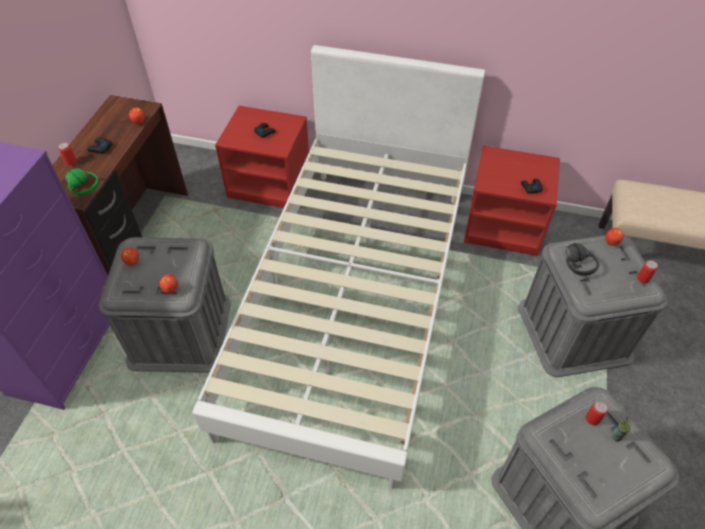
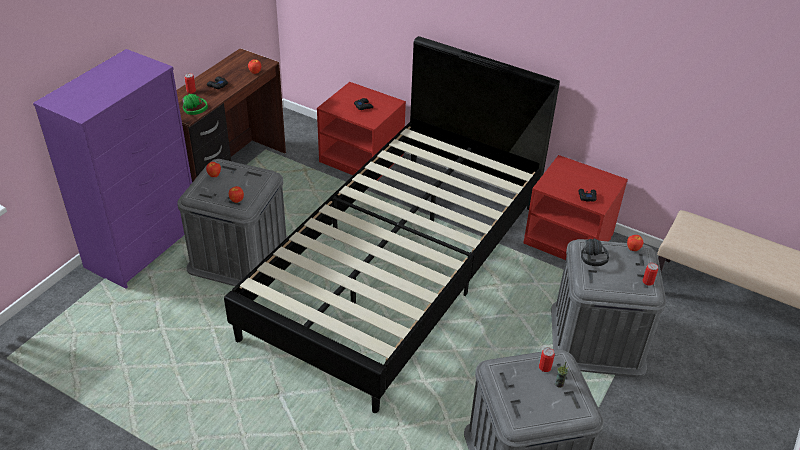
camera: 15 degrees right, 10 degrees down
white bed [193,45,485,489] -> black bed [224,36,560,413]

